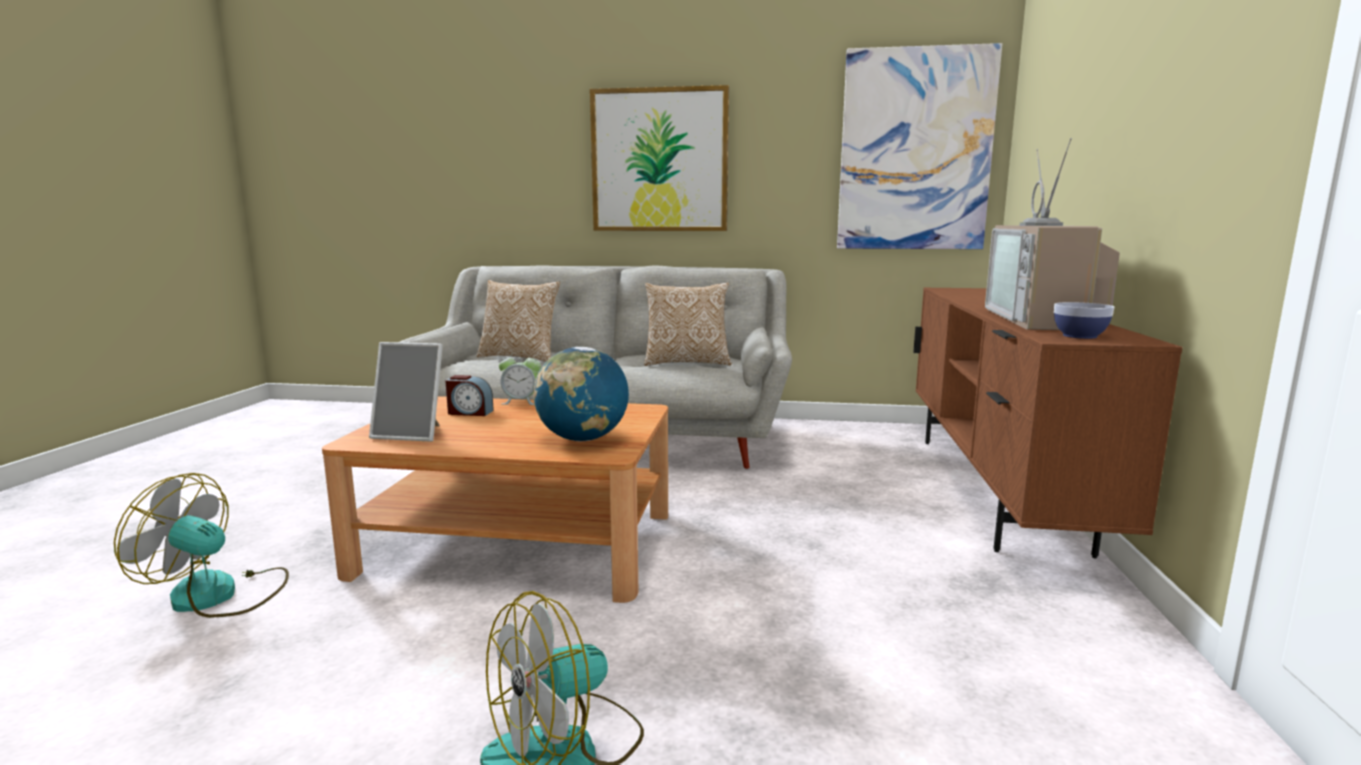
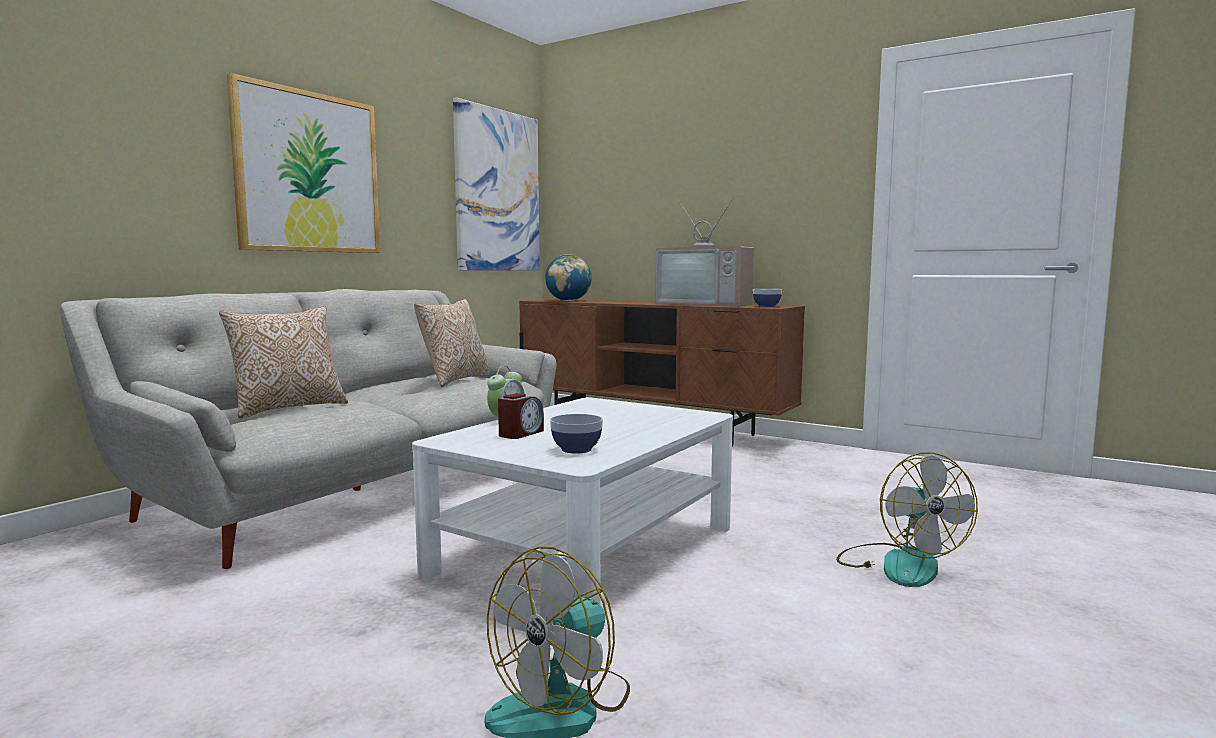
camera: 65 degrees left, 5 degrees down
brown coffee table [322,396,668,603] -> white coffee table [412,398,733,604]
picture frame [369,342,443,442] -> bowl [550,414,603,454]
globe [533,347,629,441] -> globe moved to [545,254,592,301]

